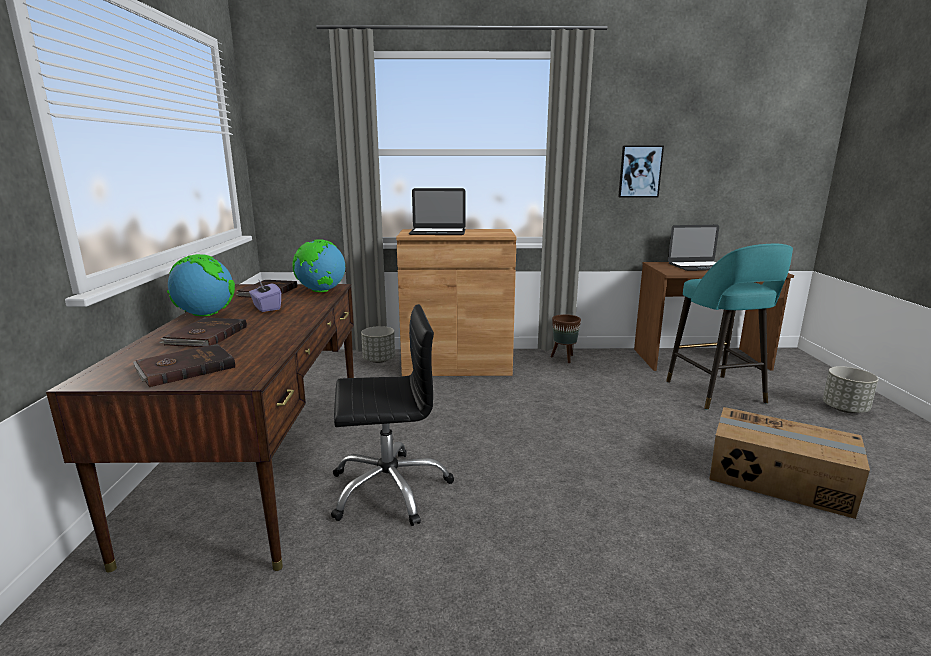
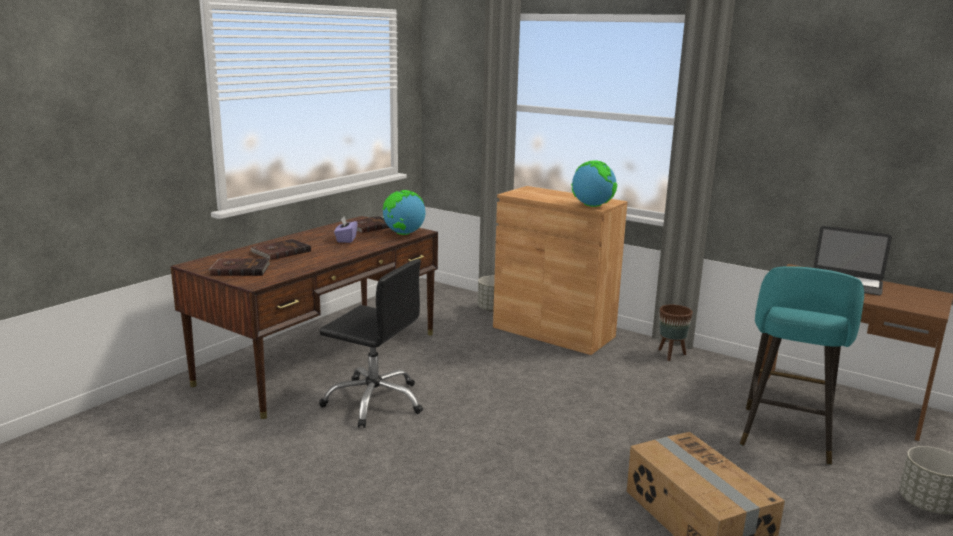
camera: 35 degrees right, 0 degrees up
globe [167,254,235,316] -> globe moved to [571,160,617,207]
laptop [409,188,466,235] -> none
picture [618,146,664,197] -> none

